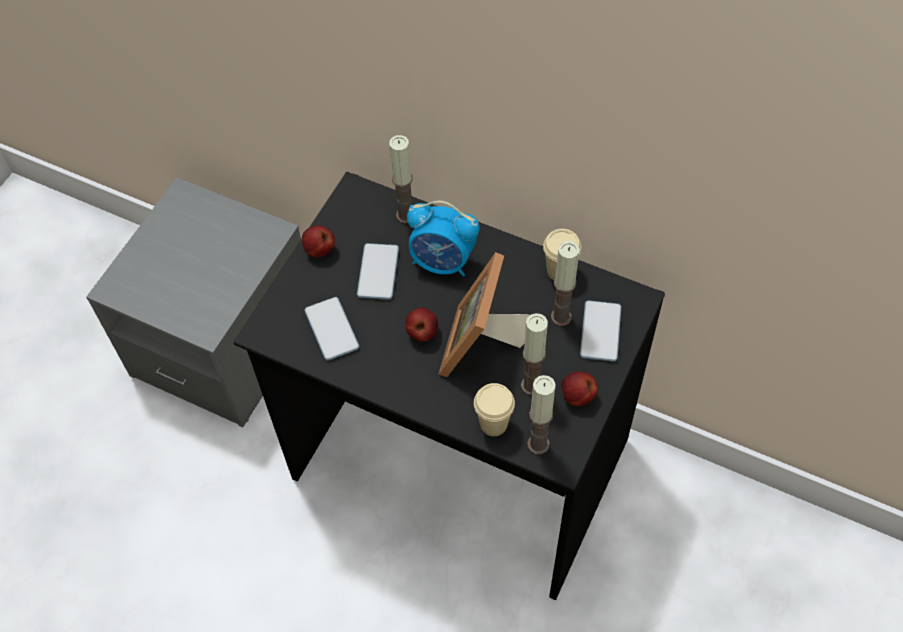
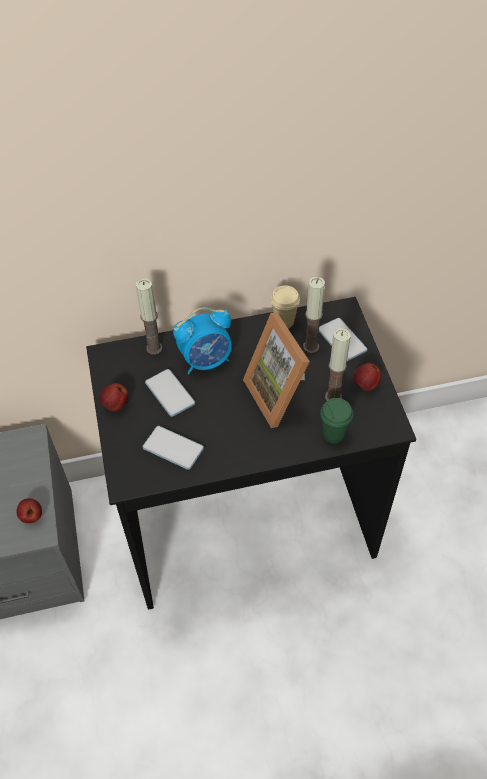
camera: 40 degrees left, 5 degrees down
apple [405,307,438,342] -> apple moved to [16,498,42,523]
beige cup [474,383,515,436] -> green cup [320,398,353,444]
candle [527,375,556,454] -> none

